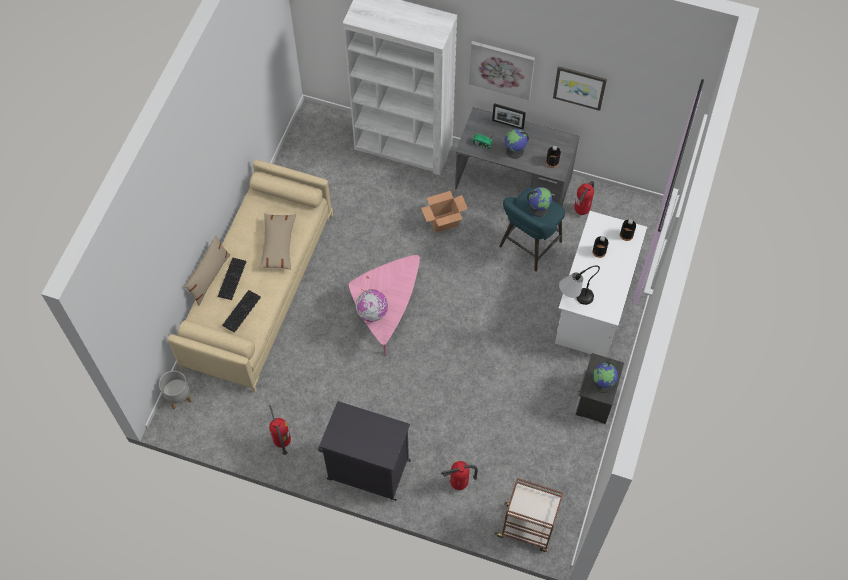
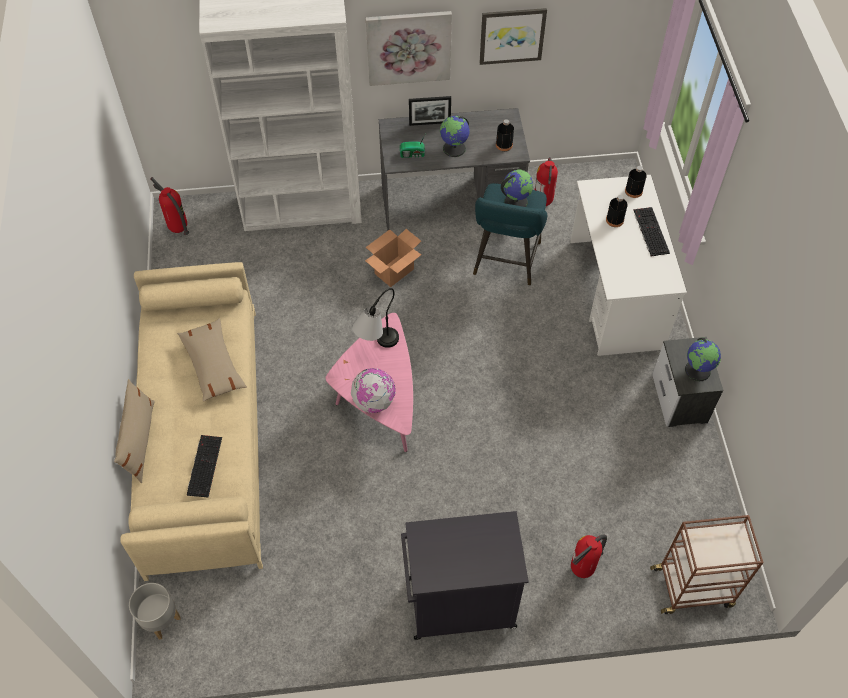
camera: 25 degrees left, 5 degrees down
keyboard [218,258,247,300] -> keyboard moved to [633,207,670,257]
fire extinguisher [269,405,291,455] -> fire extinguisher moved to [150,177,189,235]
table lamp [559,266,600,305] -> table lamp moved to [352,288,399,348]

